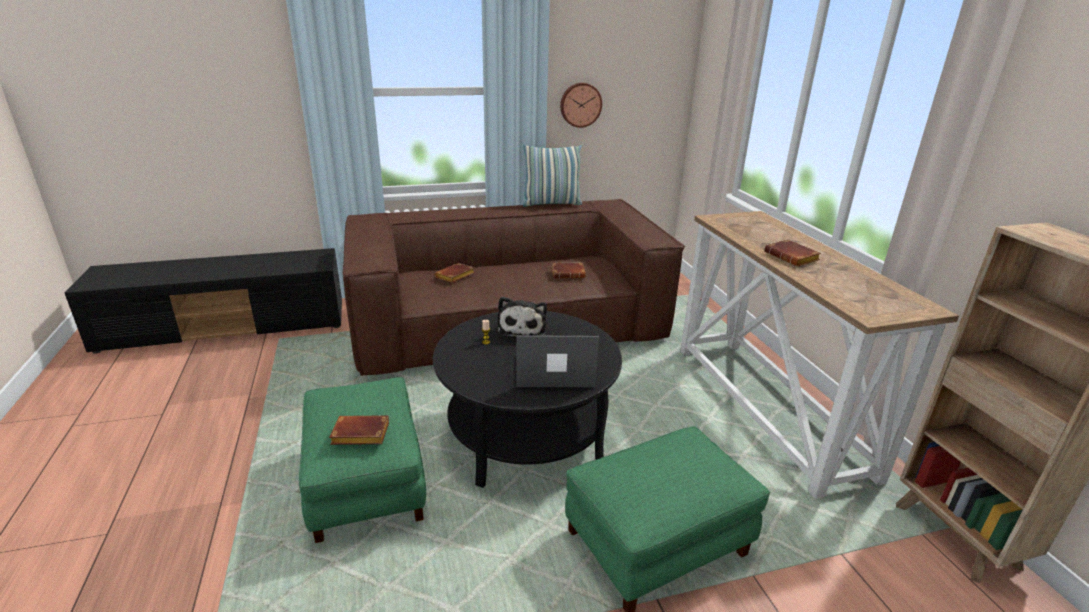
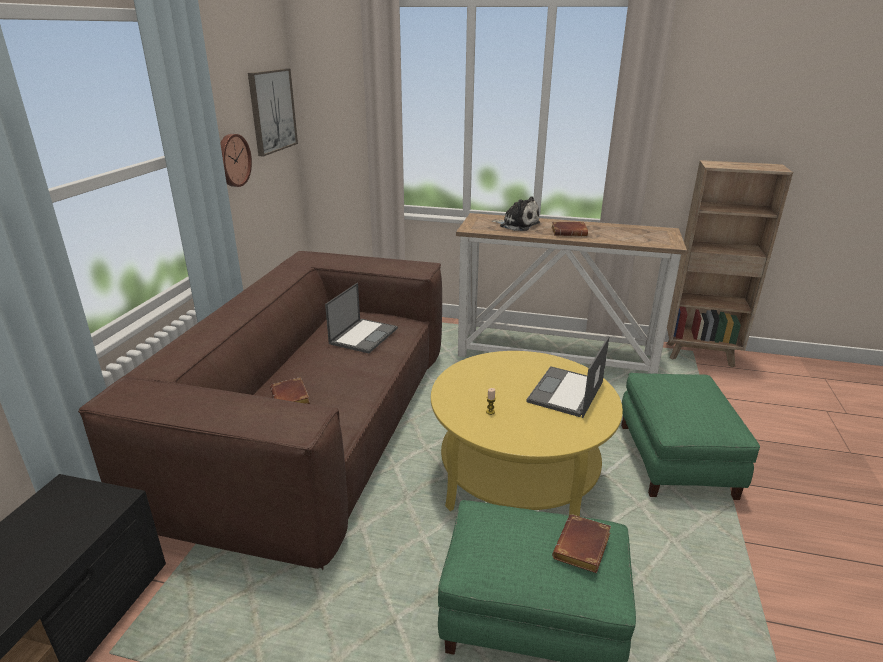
camera: 60 degrees left, 0 degrees up
black coffee table [433,311,622,488] -> yellow coffee table [431,351,623,517]
plush toy [497,297,547,337] -> plush toy moved to [492,196,540,231]
pillow [523,145,582,206] -> none
brown book [551,262,586,278] -> laptop [325,283,398,353]
none -> picture [248,68,298,156]

